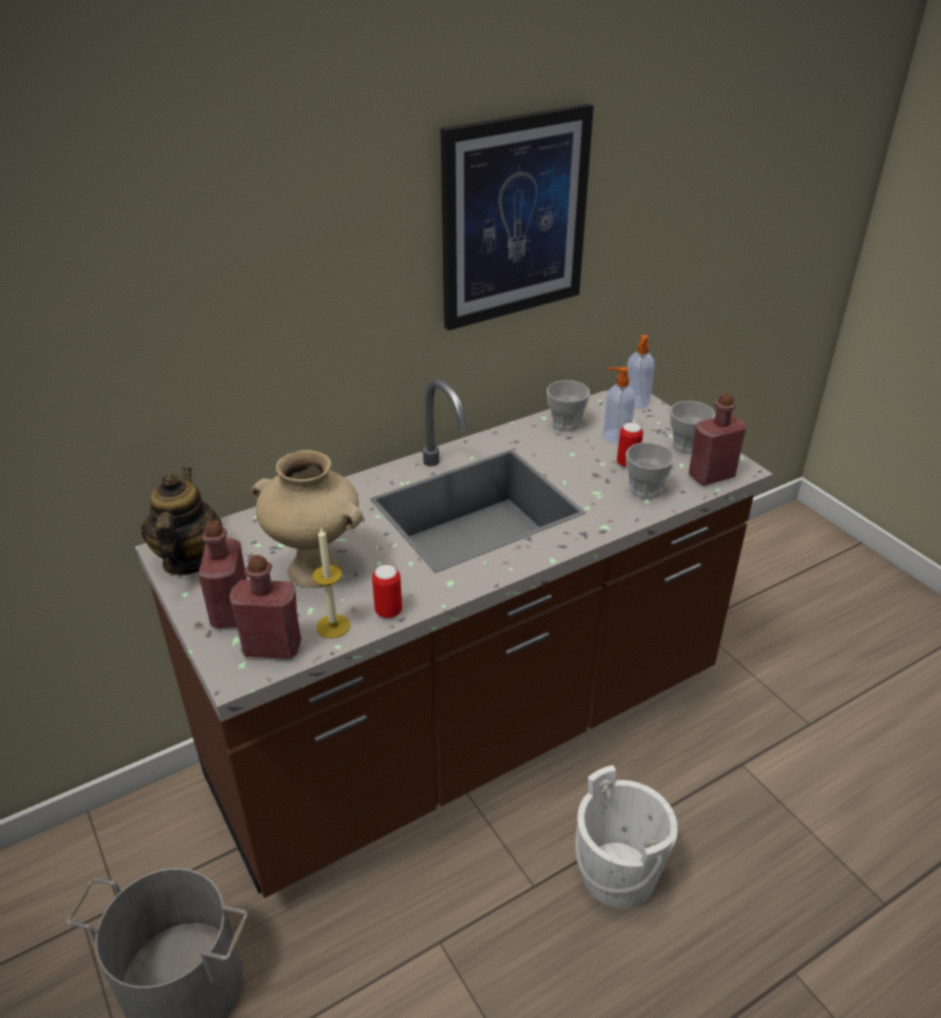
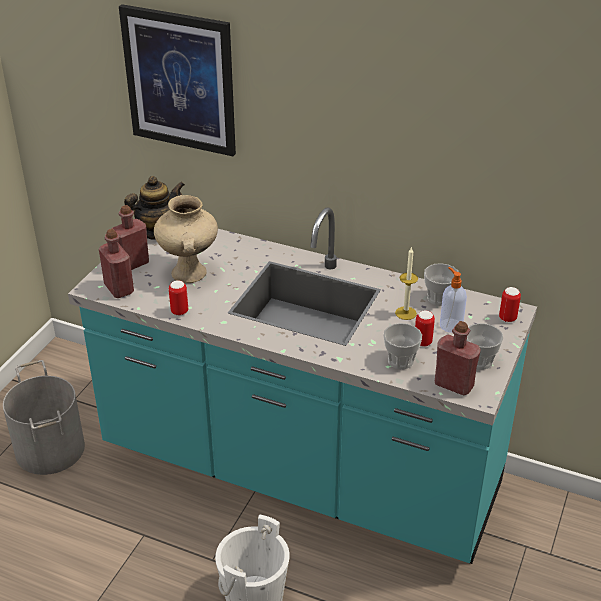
camera: 55 degrees right, 0 degrees up
brown counter [135,379,773,898] -> turquoise counter [68,207,537,564]
candle [312,528,350,639] -> candle moved to [395,247,418,320]
picture [441,103,594,331] -> picture moved to [119,4,236,156]
soap dispenser [627,335,655,409] -> can [499,287,521,322]

